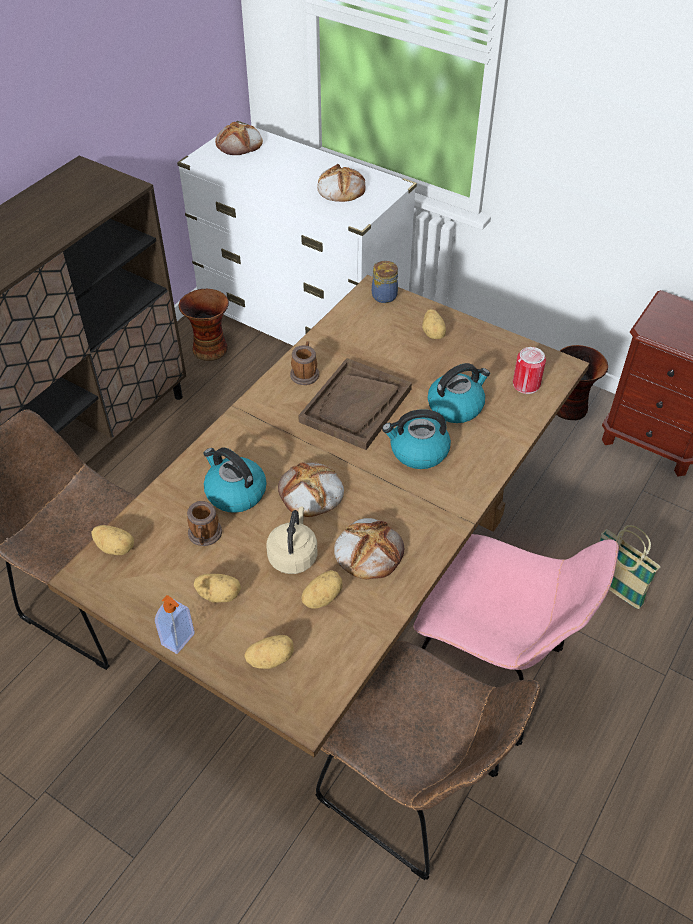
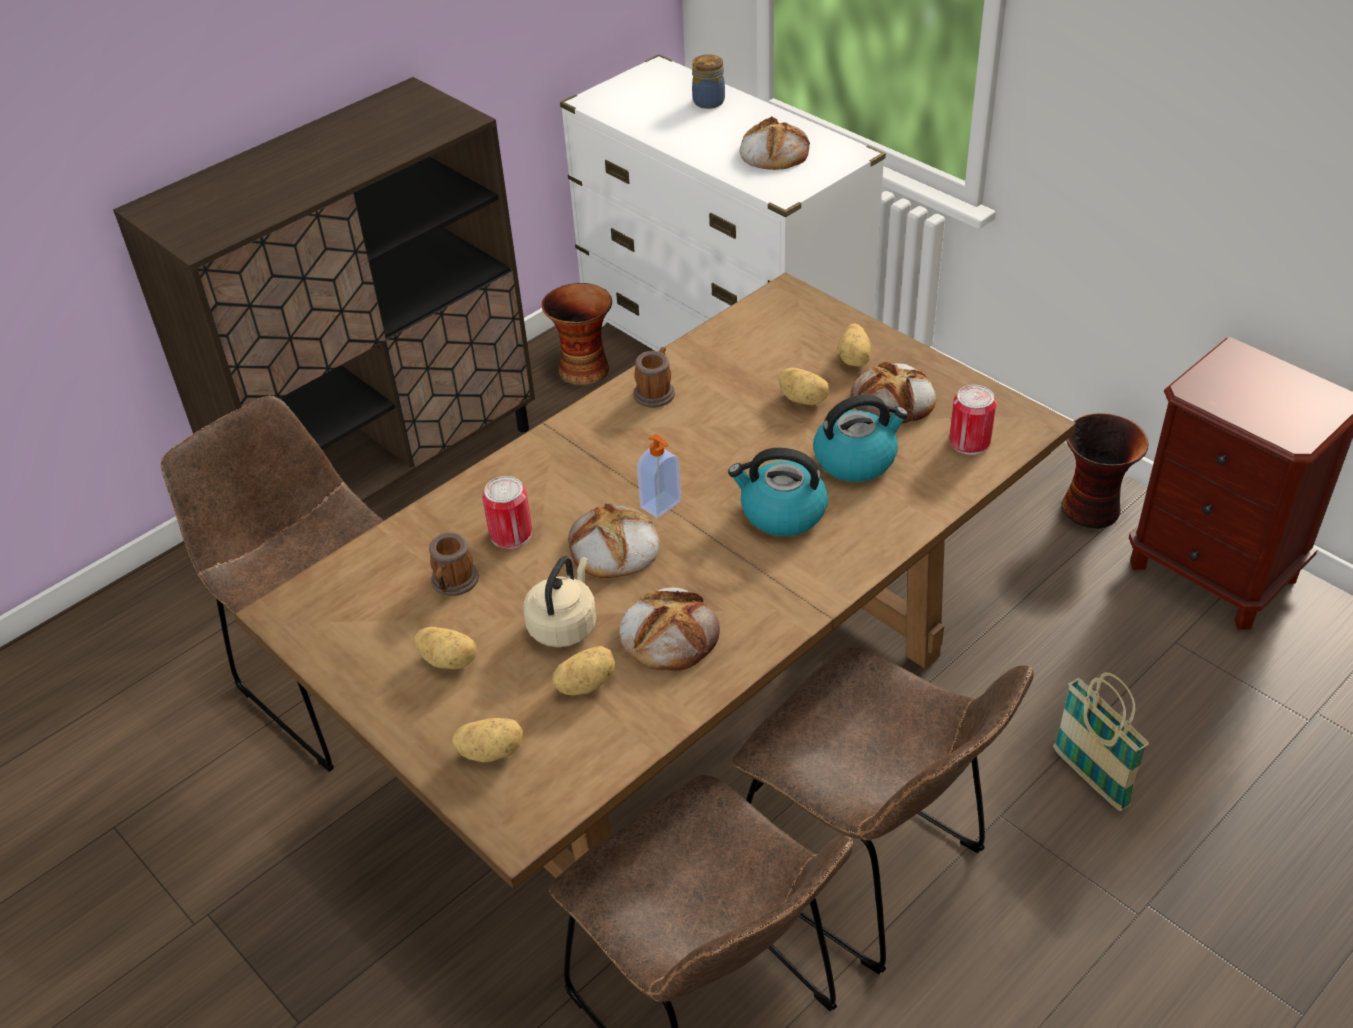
camera: 15 degrees right, 5 degrees down
potato [91,525,134,555] -> potato moved to [778,368,829,405]
soap dispenser [155,595,195,654] -> soap dispenser moved to [637,434,681,518]
kettle [203,448,266,513] -> can [482,476,532,549]
bread [215,122,263,155] -> bread moved to [850,362,936,424]
brown tray [298,358,412,450] -> none
jar [372,261,398,303] -> jar moved to [692,54,725,109]
pink chair [413,534,619,746] -> brown chair [732,647,1034,974]

